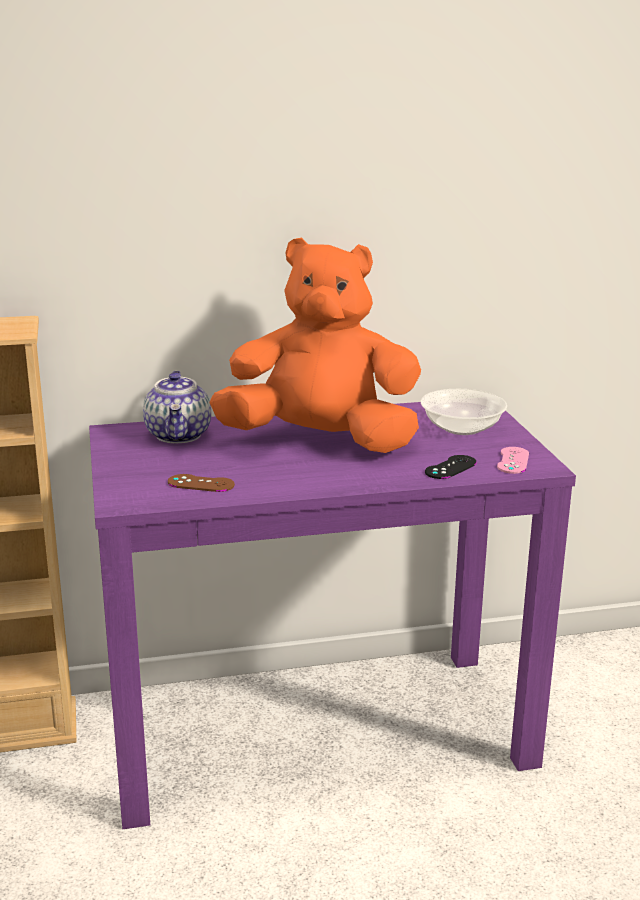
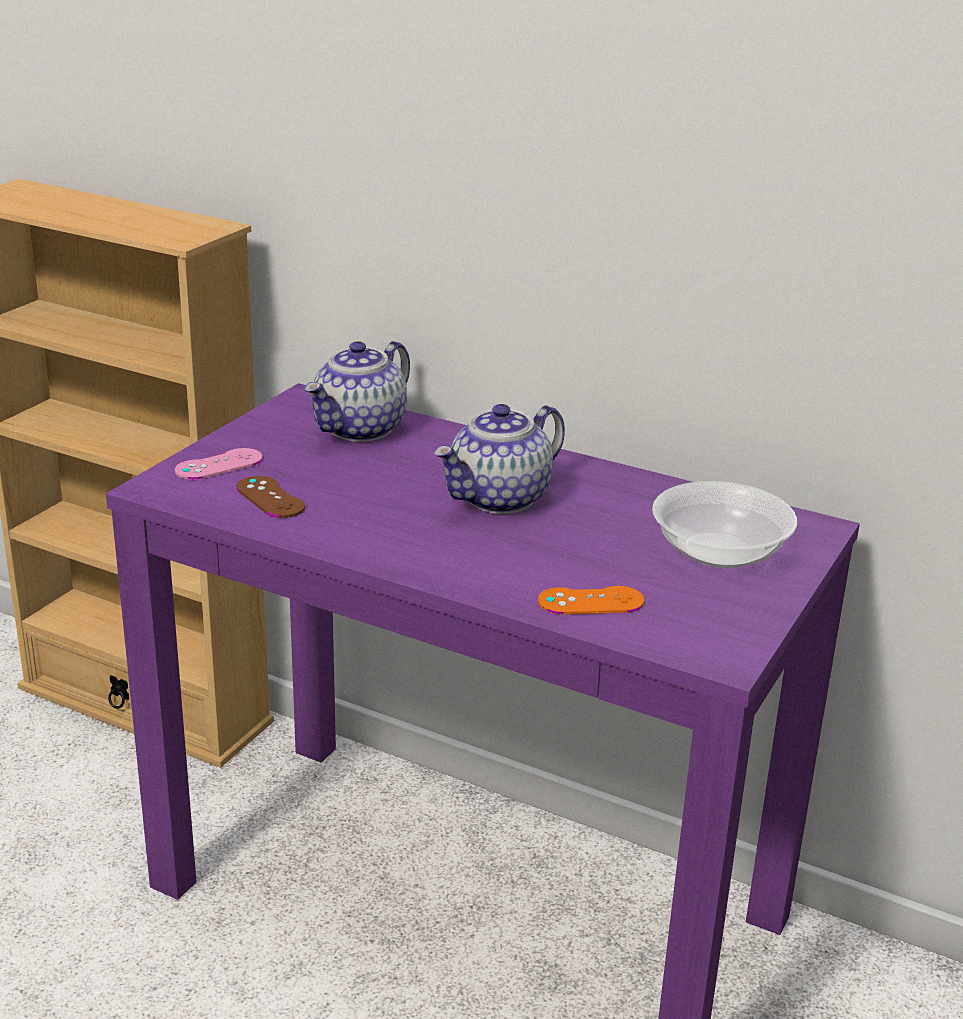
camera: 40 degrees right, 5 degrees up
orange plush toy [209,238,421,453] -> teapot [434,404,565,514]
black game controller [425,455,477,479] -> orange game controller [538,586,644,615]
pink game controller [497,447,529,474] -> pink game controller moved to [175,448,262,480]

